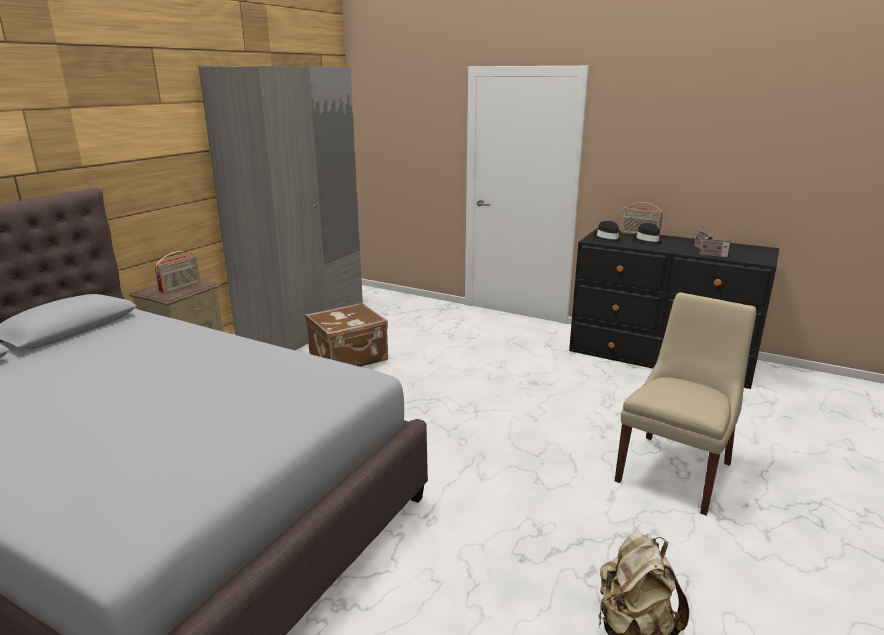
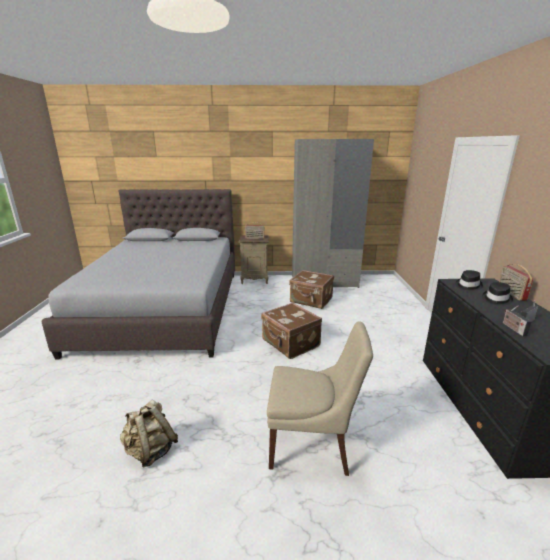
camera: 60 degrees right, 0 degrees up
none -> brown suitcase [261,303,322,359]

